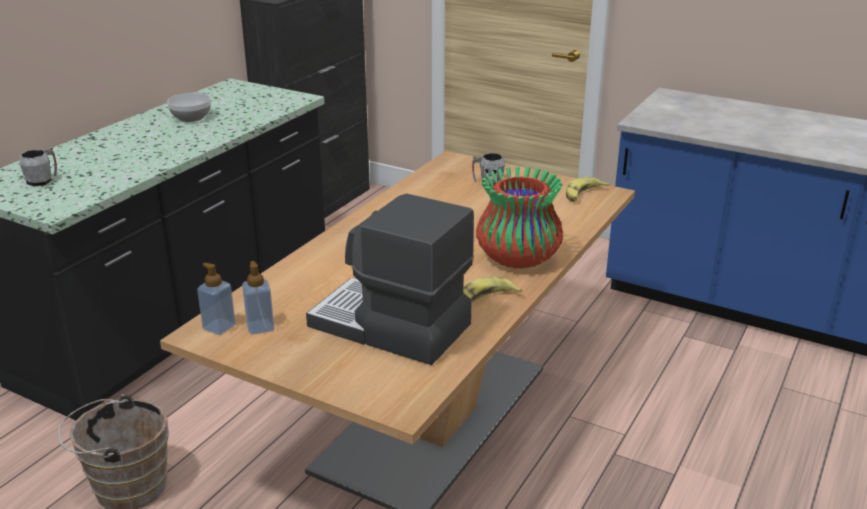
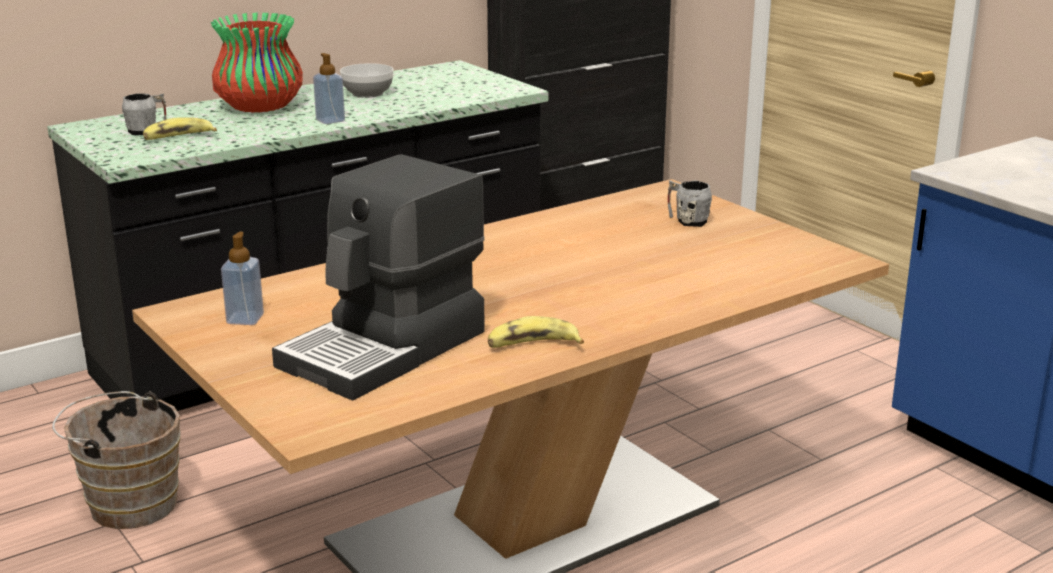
camera: 25 degrees right, 5 degrees down
soap dispenser [197,263,236,335] -> soap dispenser moved to [313,53,345,124]
coffee machine [306,193,474,365] -> coffee machine turned 105 degrees counterclockwise [272,154,485,400]
vase [476,167,563,269] -> vase moved to [211,13,303,112]
banana [566,177,610,202] -> banana moved to [143,117,217,140]

